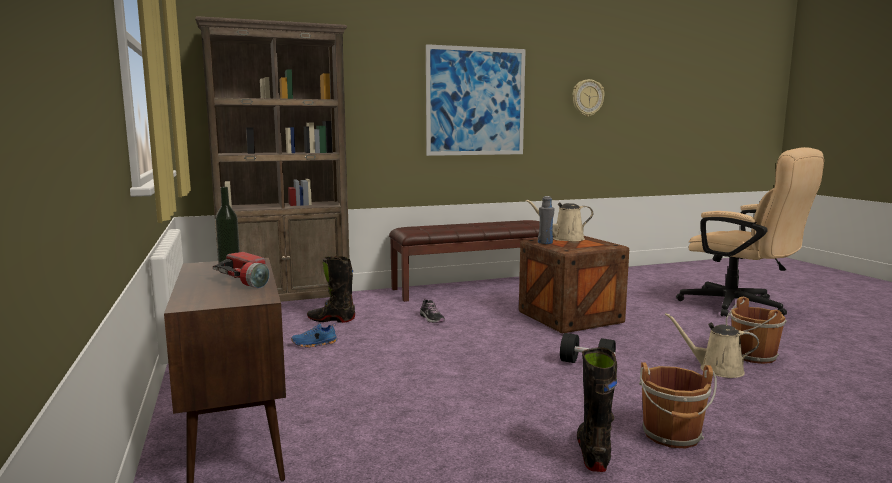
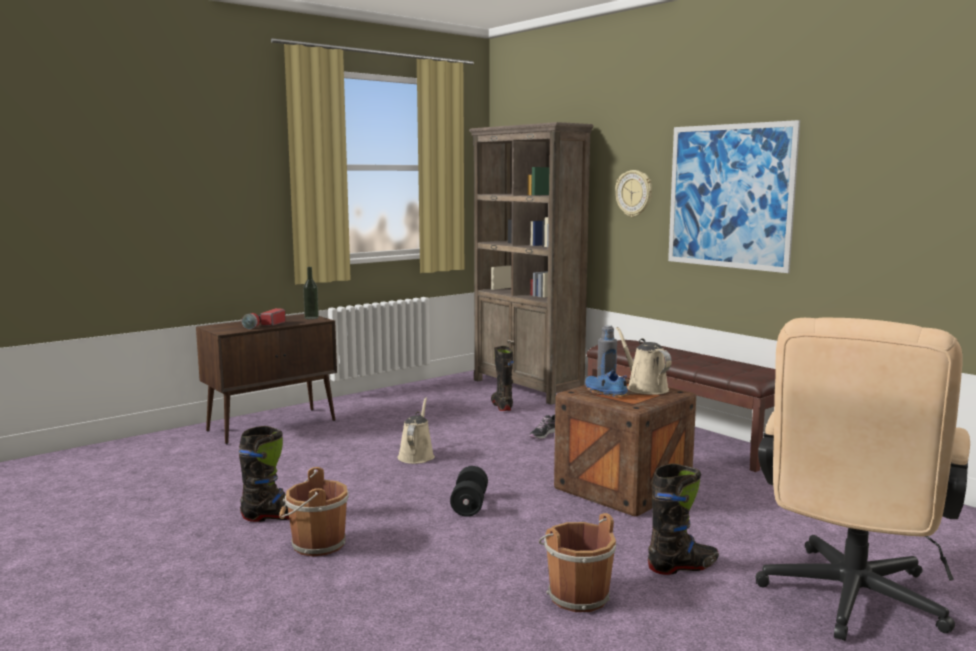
camera: 70 degrees right, 0 degrees up
blue shoe [291,323,337,348] -> blue shoe moved to [585,370,628,398]
wall clock [572,79,605,117] -> wall clock moved to [615,170,652,217]
beige watering can [665,313,759,378] -> beige watering can moved to [397,397,435,464]
none -> black boot [648,463,719,575]

